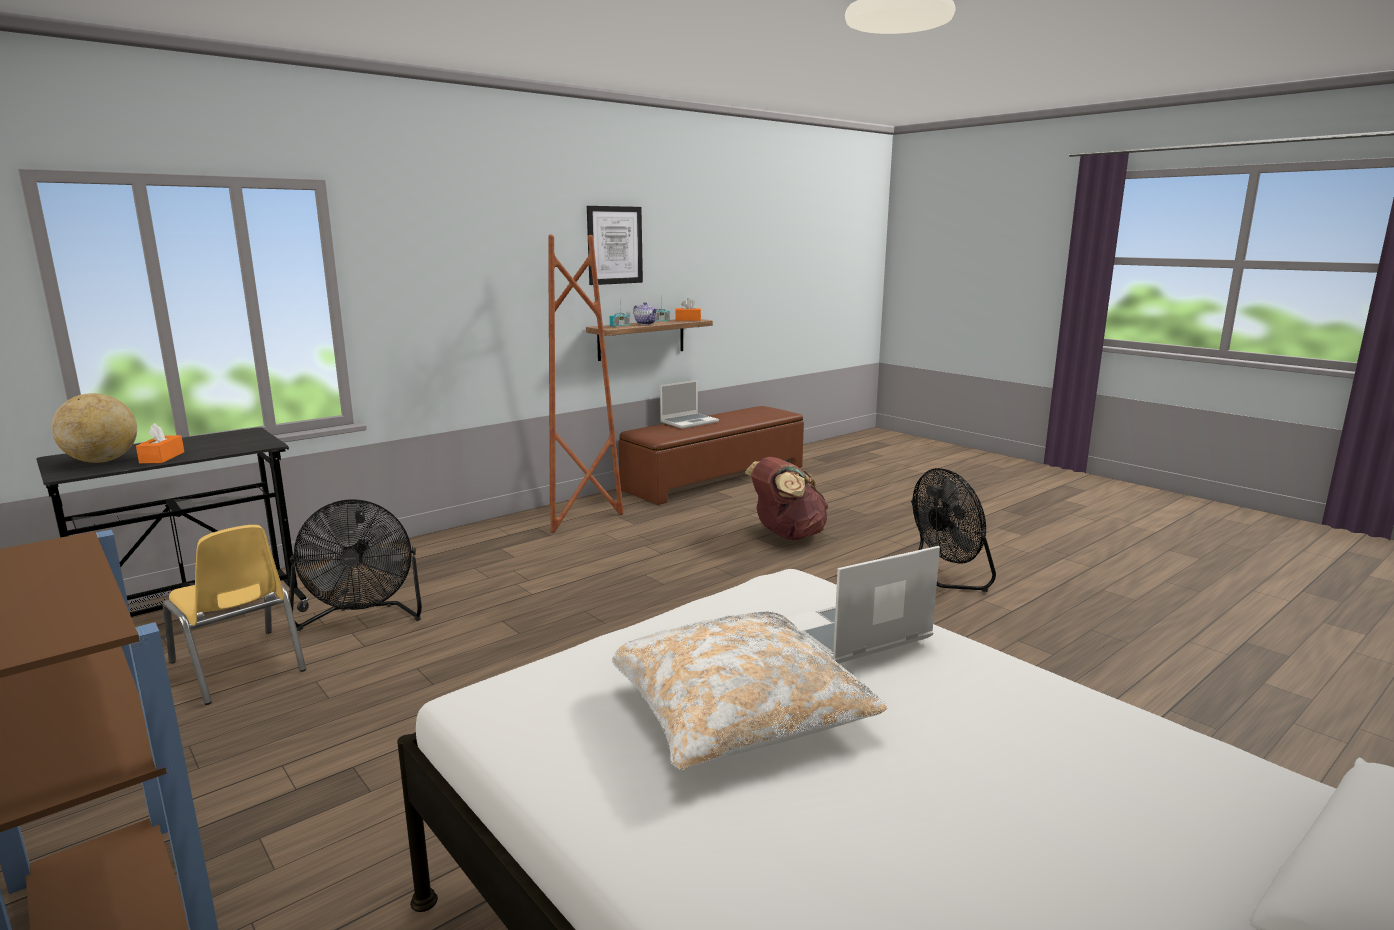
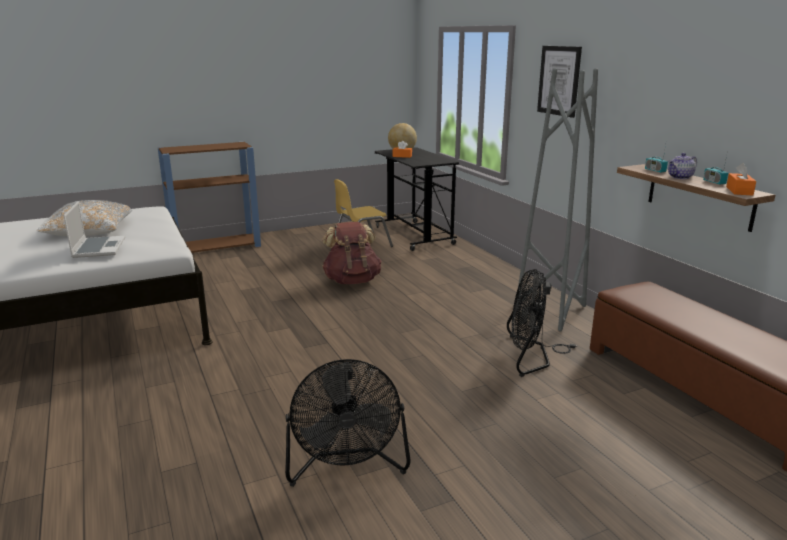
camera: 105 degrees right, 5 degrees up
black fan [289,499,422,631] -> black fan moved to [507,269,577,377]
brown clothes rack [548,234,624,533] -> grey clothes rack [518,68,598,332]
picture [587,206,643,285] -> picture moved to [537,46,582,118]
laptop [660,380,719,429] -> none
brown backpack [745,457,828,540] -> brown backpack moved to [322,222,382,284]

